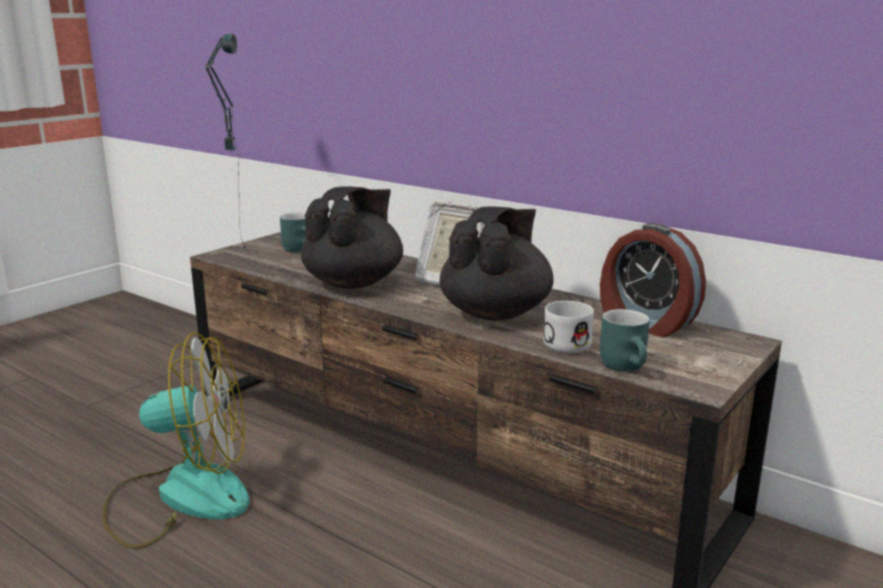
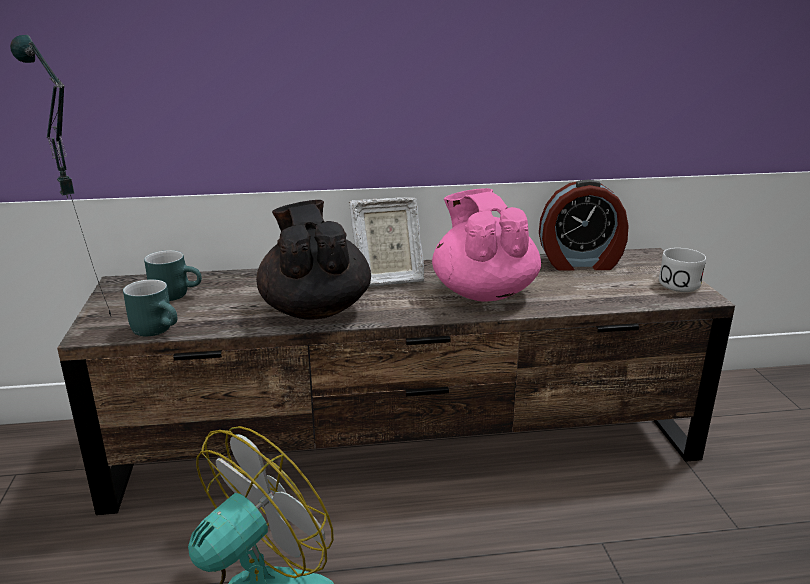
camera: 45 degrees left, 5 degrees up
black teapot [440,206,554,320] -> pink teapot [432,188,541,302]
white mug [543,301,594,353] -> white mug moved to [659,248,706,292]
turquoise mug [600,309,650,372] -> turquoise mug moved to [123,279,177,336]

